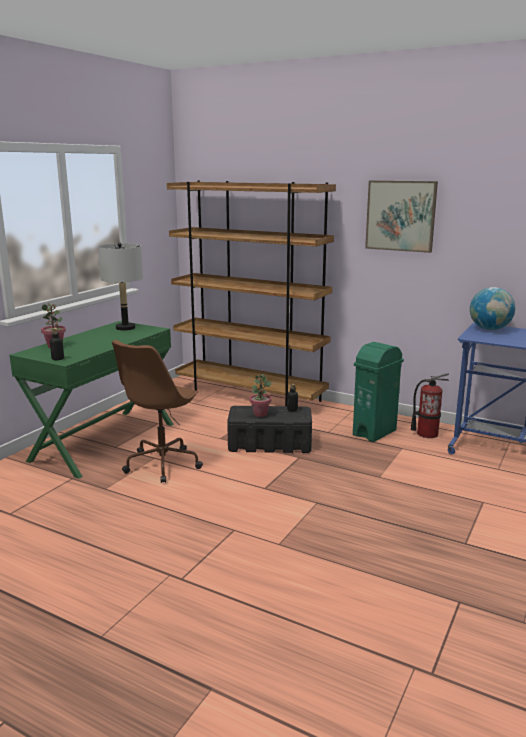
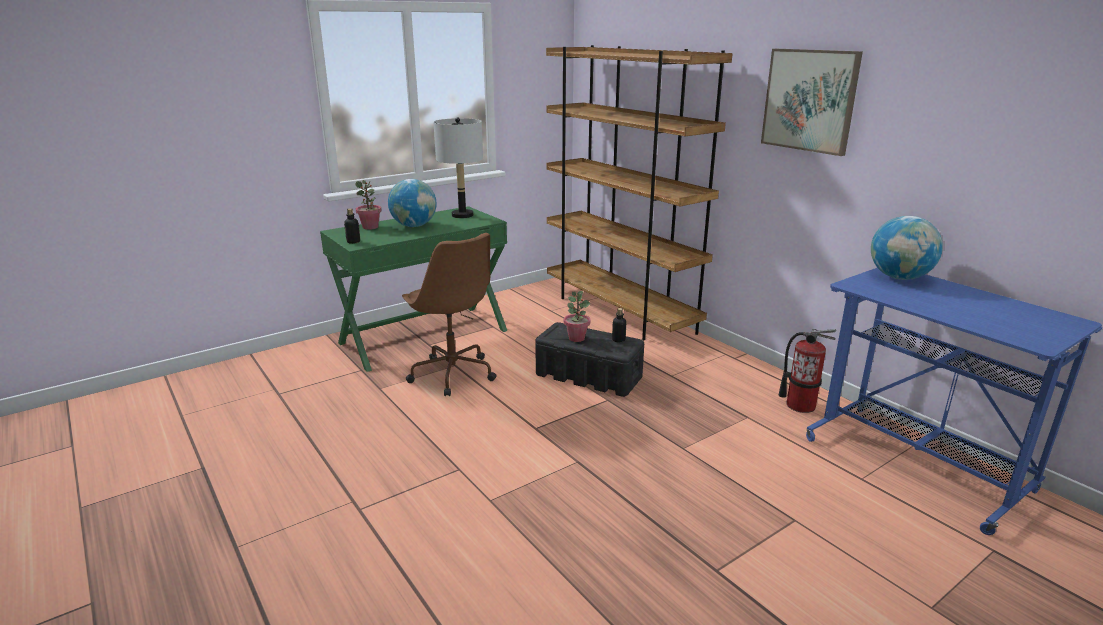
camera: 25 degrees right, 5 degrees up
brown office chair [112,340,203,483] -> brown office chair turned 90 degrees counterclockwise [402,233,497,396]
green trash can [353,342,404,442] -> none
none -> globe [388,179,437,227]

